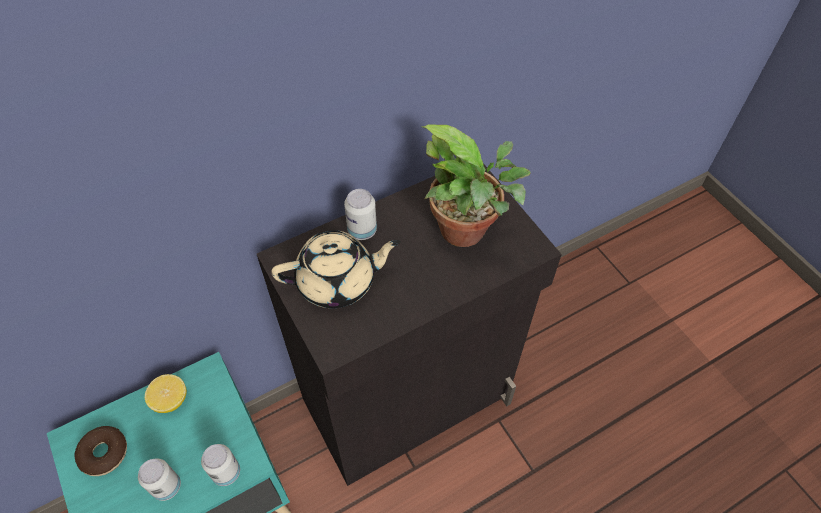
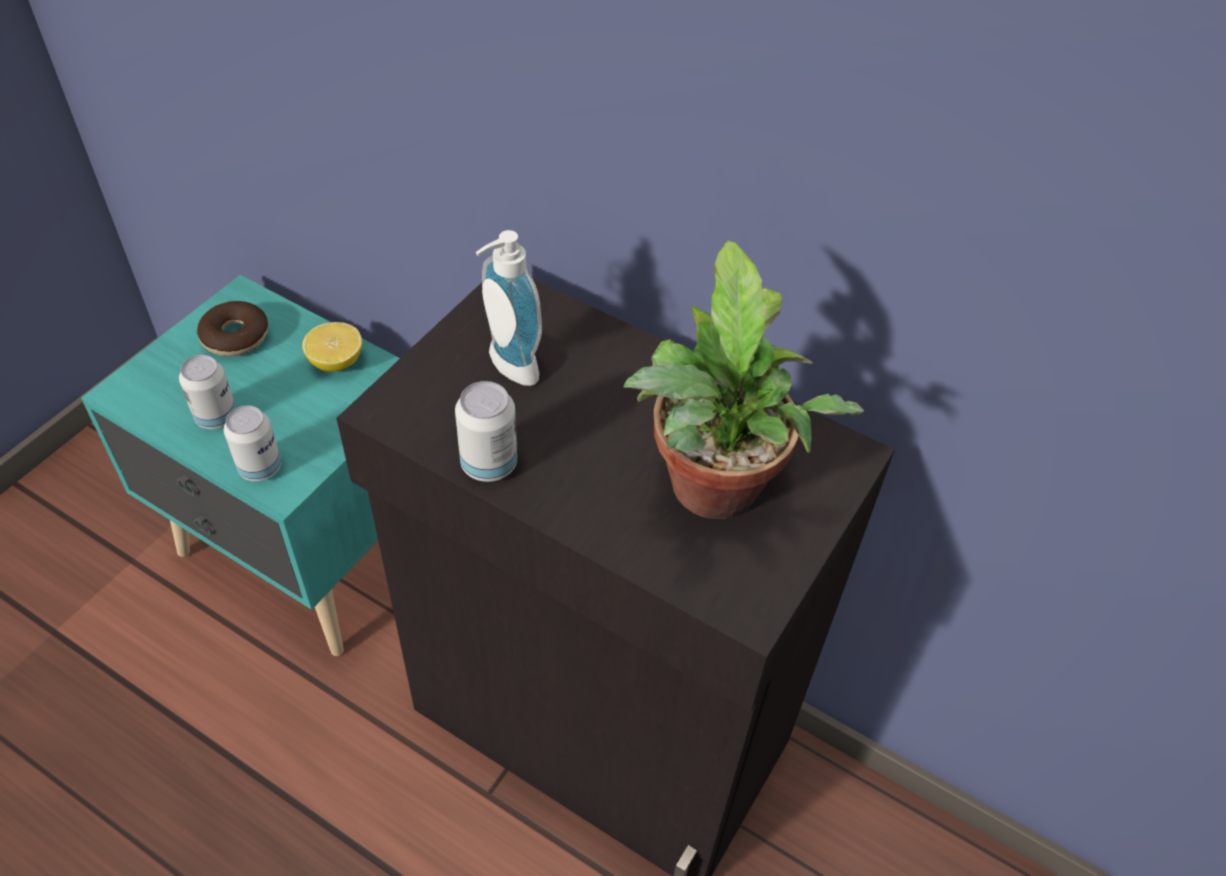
camera: 60 degrees right, 5 degrees down
beige teapot [271,230,401,308] -> soap dispenser [476,230,542,386]
can [344,189,377,240] -> can moved to [455,381,517,482]

